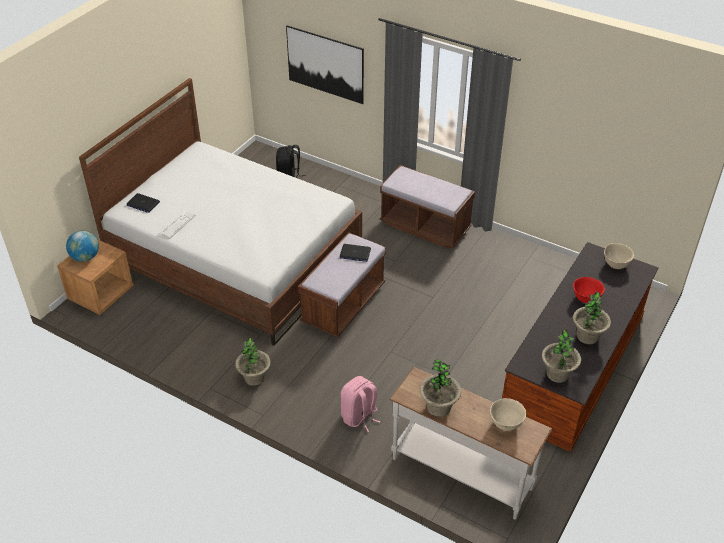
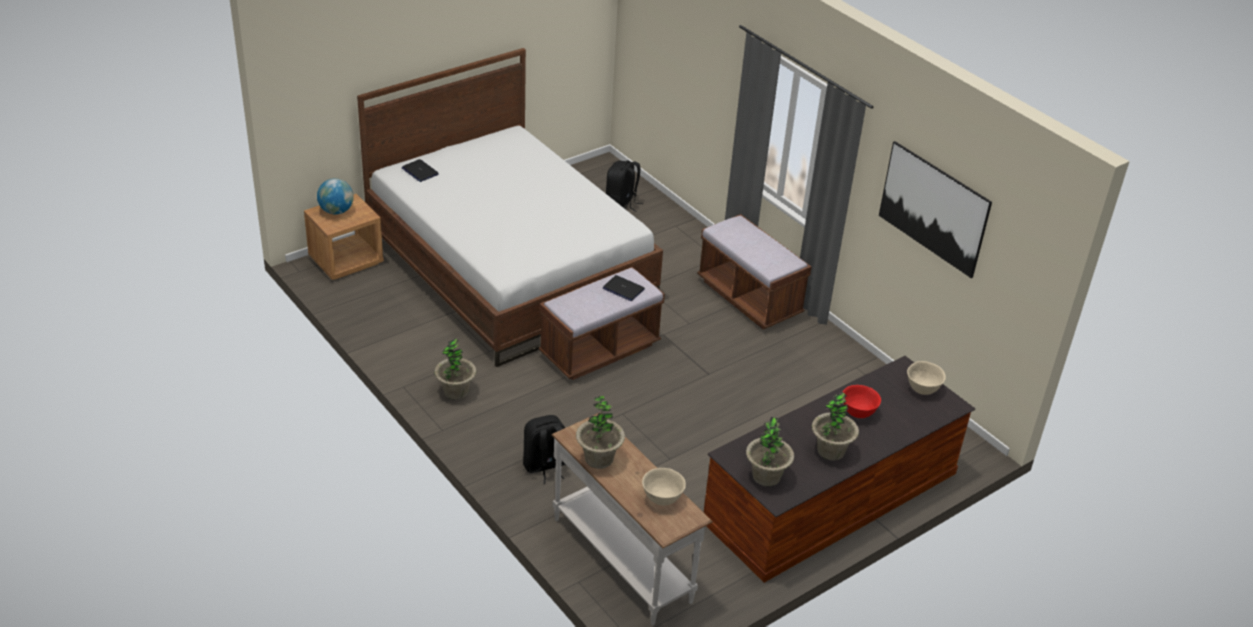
camera: 20 degrees right, 5 degrees down
keyboard [159,210,196,239] -> none
picture [286,25,364,104] -> picture moved to [879,141,992,278]
pink backpack [340,376,381,432] -> black backpack [523,415,566,484]

